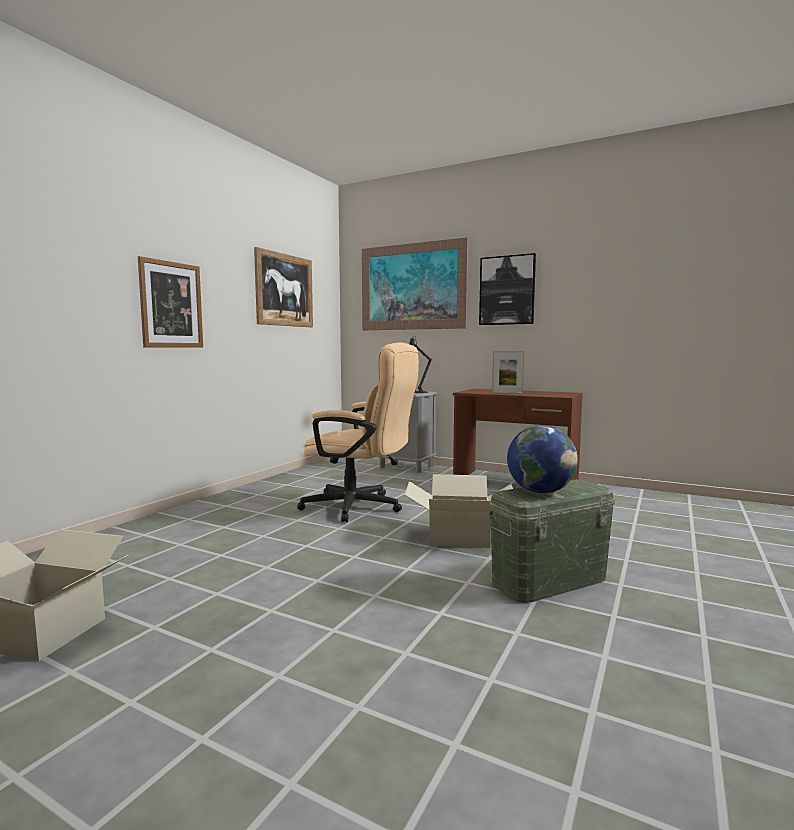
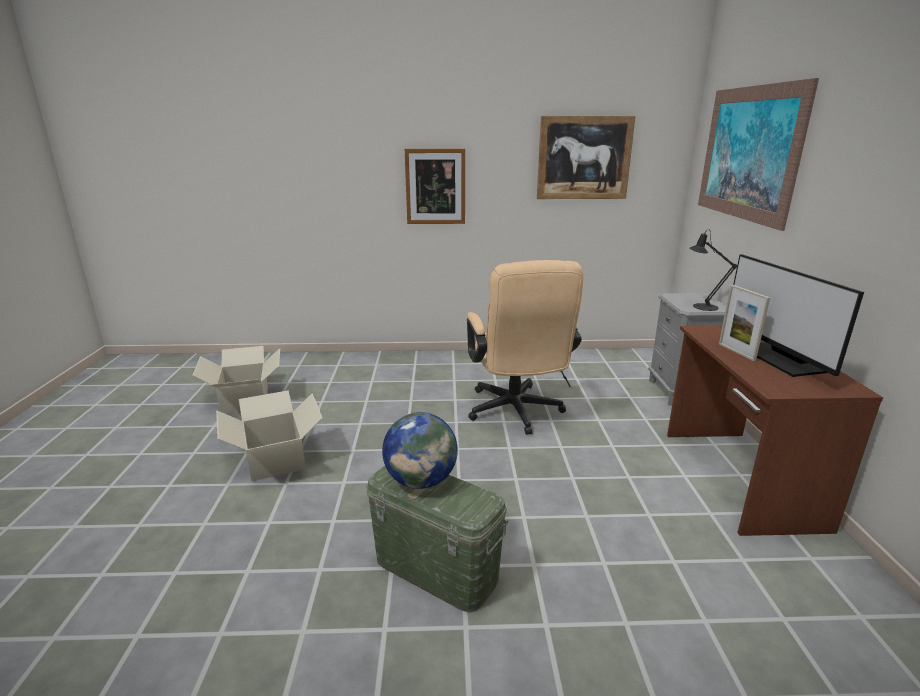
camera: 60 degrees right, 15 degrees up
cardboard box [405,474,513,548] -> cardboard box moved to [216,390,323,482]
picture [479,253,536,325] -> none
none -> monitor [733,254,864,377]

